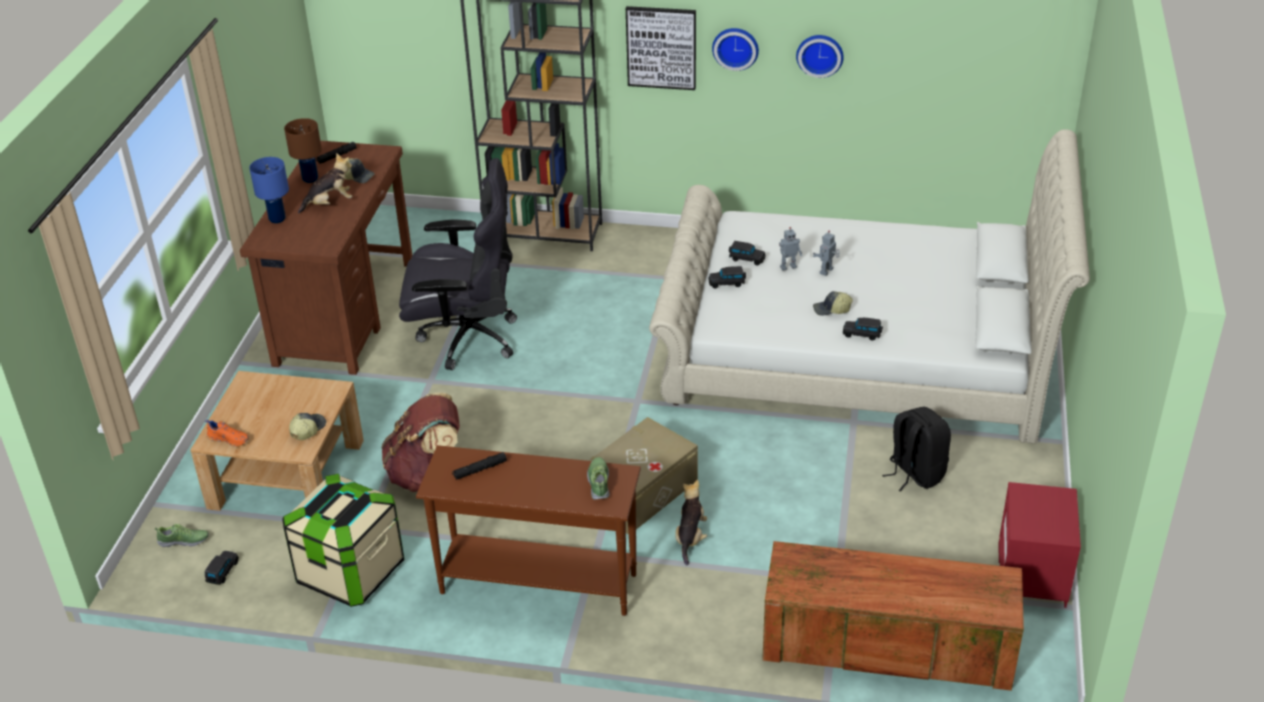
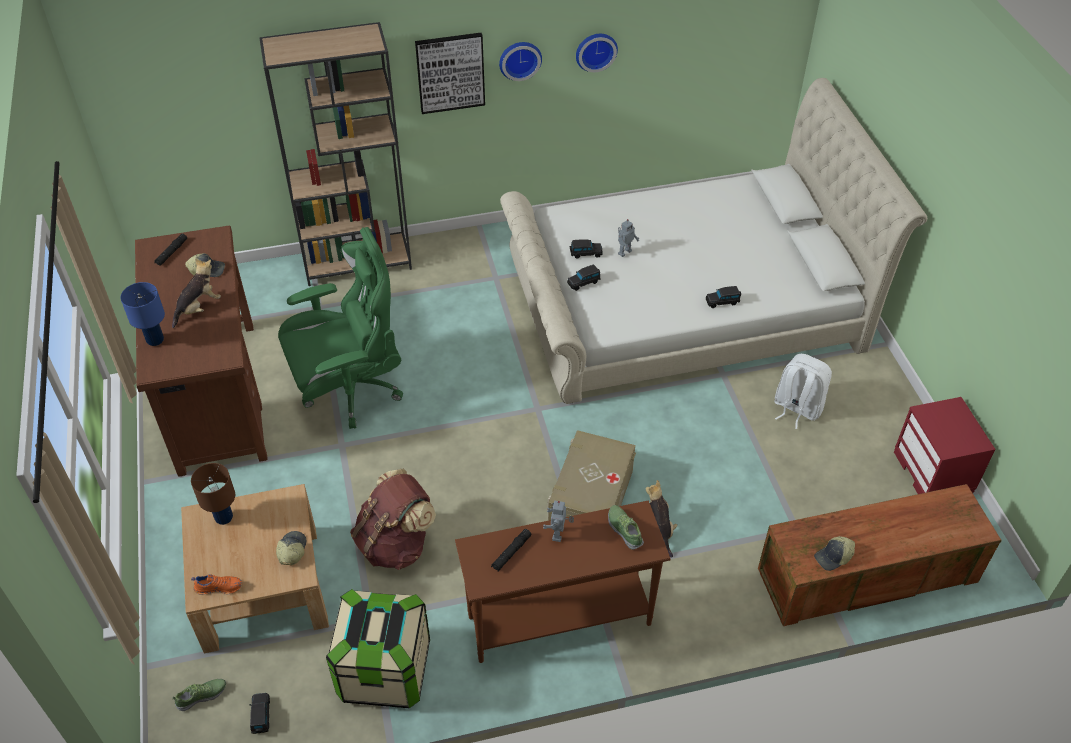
camera: 25 degrees left, 10 degrees up
brown table lamp [284,118,322,183] -> brown table lamp moved to [191,463,235,525]
black office chair [399,158,517,370] -> green office chair [278,227,403,429]
toy robot [813,231,840,276] -> toy robot moved to [543,501,574,542]
cap [813,291,853,316] -> cap moved to [814,536,855,571]
black backpack [882,407,951,491] -> white backpack [774,354,832,429]

